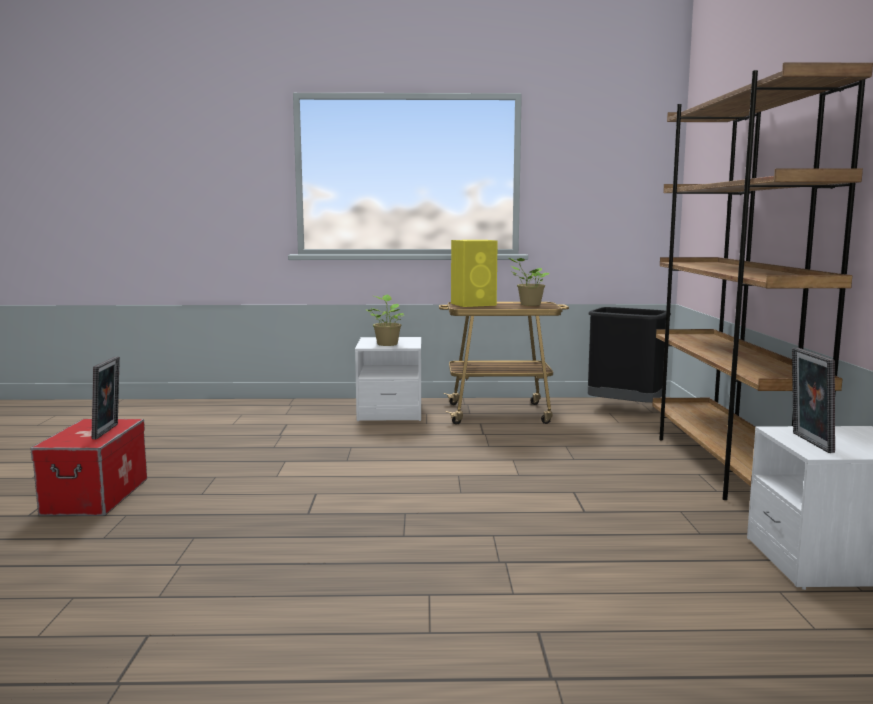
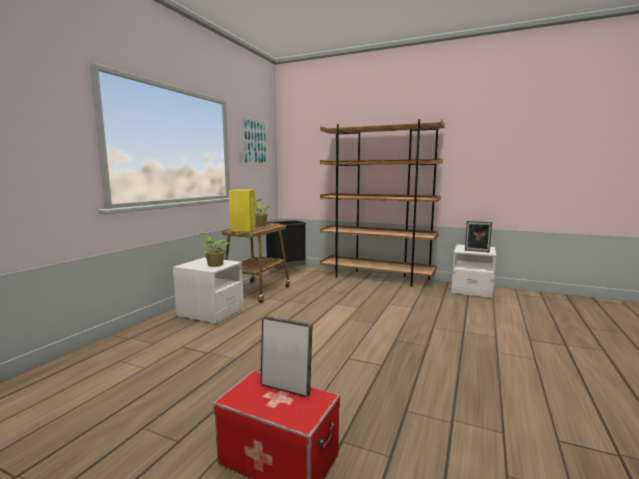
camera: 65 degrees left, 0 degrees up
none -> picture [241,116,268,166]

